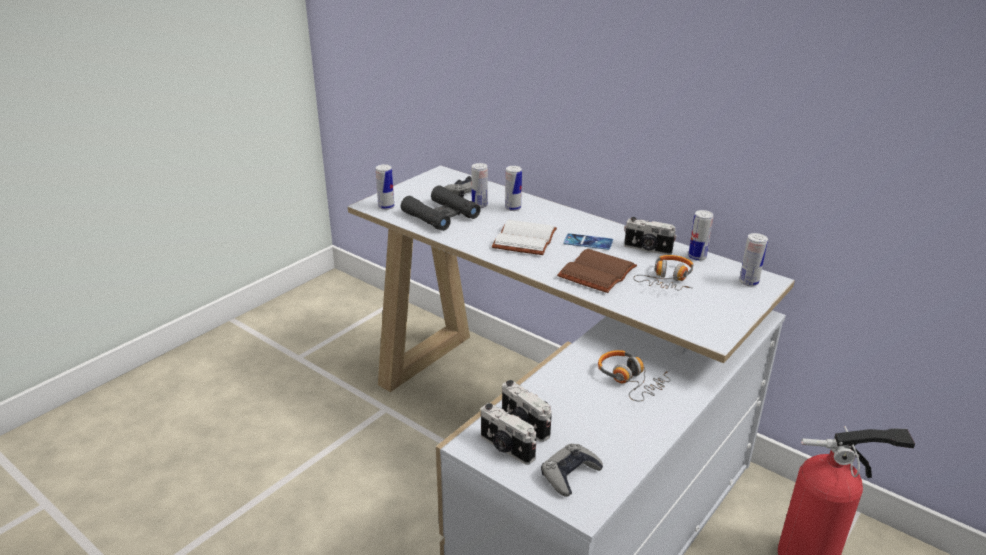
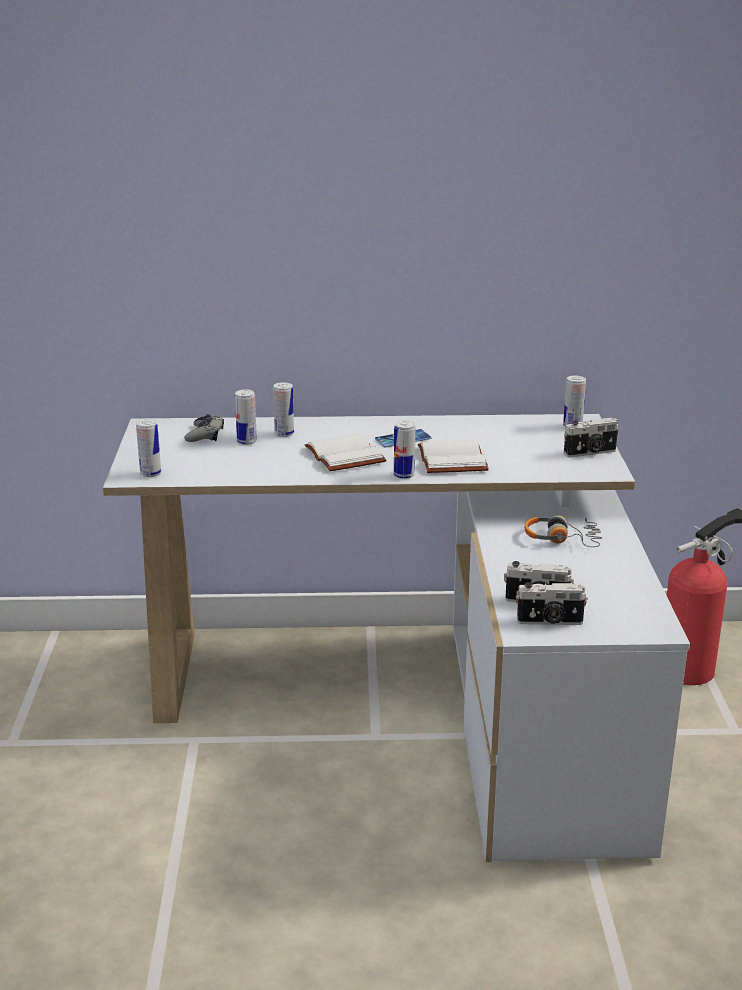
camera: 40 degrees left, 5 degrees down
black binoculars [401,185,481,231] -> none
grey game controller [541,444,603,497] -> none
brown book [557,249,637,293] -> white book [418,439,489,473]
camera [624,217,677,255] -> camera moved to [564,418,619,457]
headphones [633,255,693,290] -> none
can [688,210,713,261] -> can moved to [394,420,415,479]

